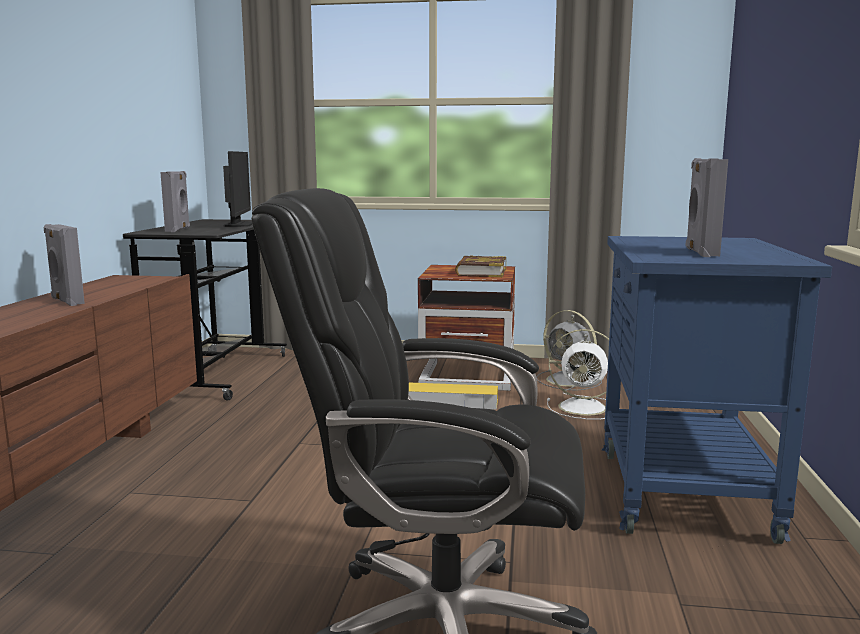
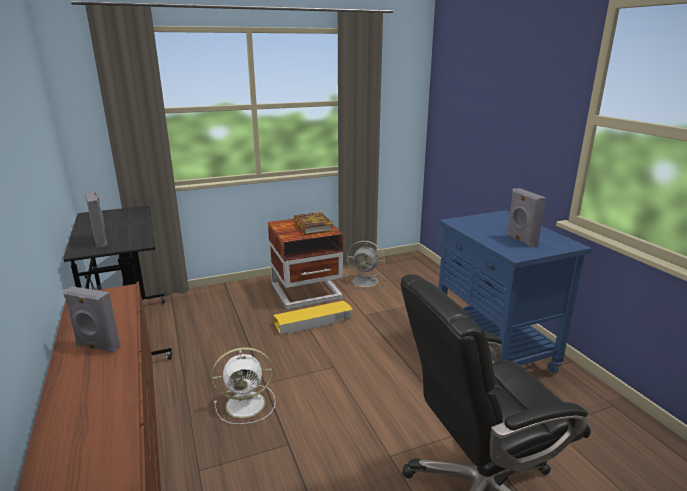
camera: 30 degrees left, 10 degrees up
monitor [223,151,252,227] -> none
white fan [547,329,609,420] -> white fan moved to [212,347,276,425]

